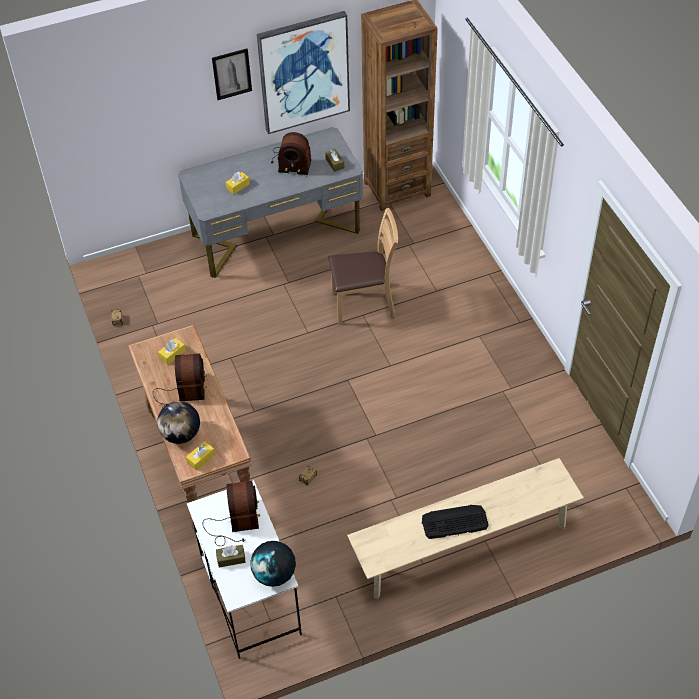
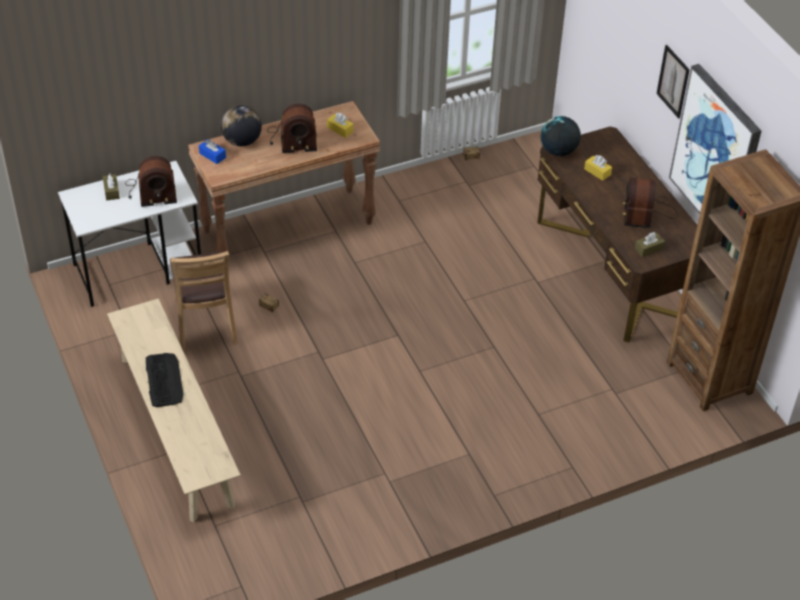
camera: 85 degrees right, 5 degrees down
grey desk [178,127,363,278] -> brown desk [537,127,697,343]
yellow tissue box [186,441,215,471] -> blue tissue box [199,139,226,164]
globe [250,541,296,587] -> globe moved to [541,116,581,156]
brown chair [328,208,398,325] -> brown chair moved to [170,251,238,351]

